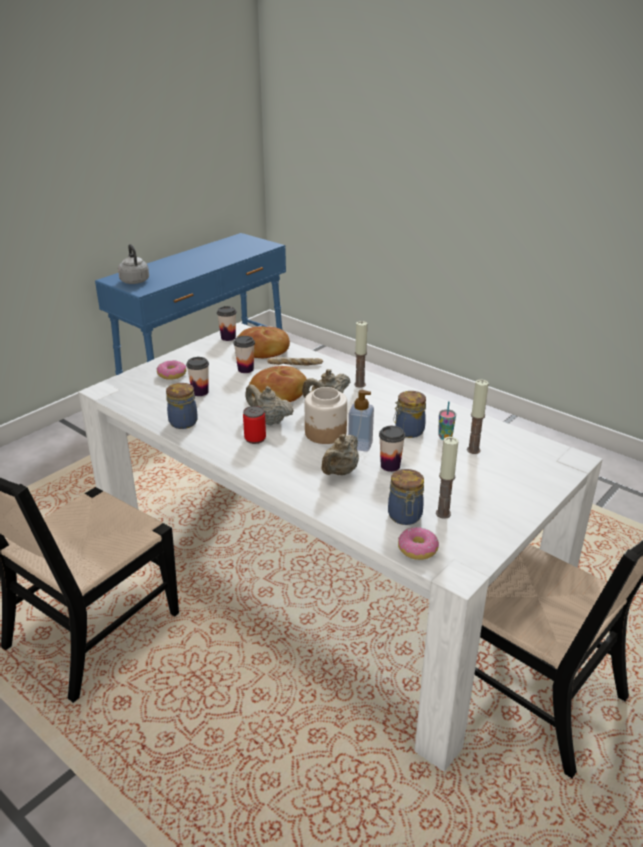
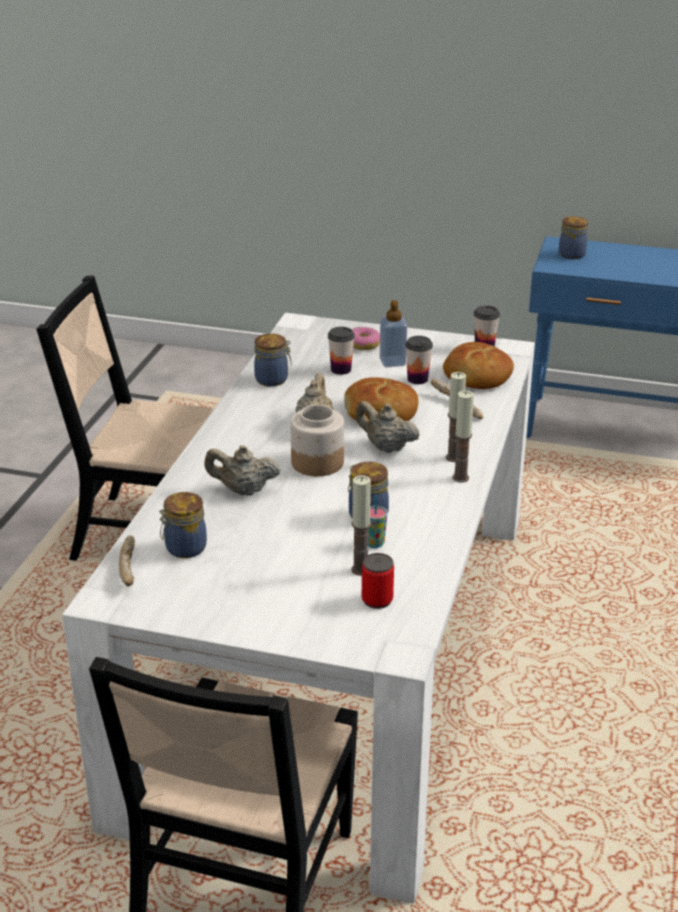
camera: 65 degrees right, 0 degrees up
grey kettle [118,244,149,284] -> jar [559,216,588,259]
can [243,406,266,444] -> can moved to [362,553,394,609]
soap dispenser [348,390,374,452] -> soap dispenser moved to [380,300,407,367]
cup [379,426,405,472] -> none
donut [398,527,439,560] -> bread [119,535,135,586]
candle [436,437,458,519] -> candle moved to [453,391,474,483]

